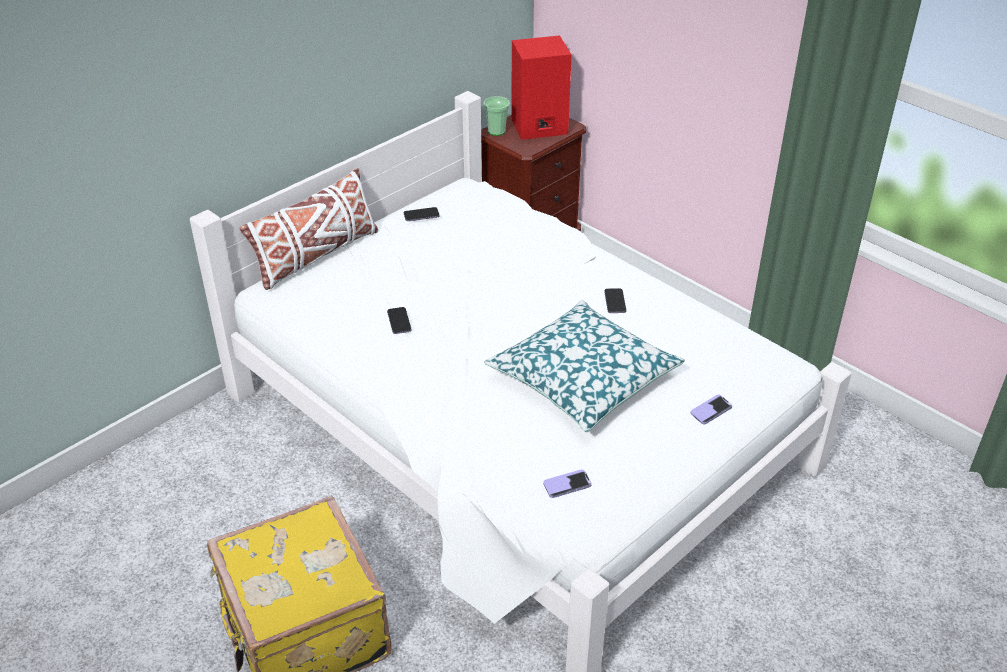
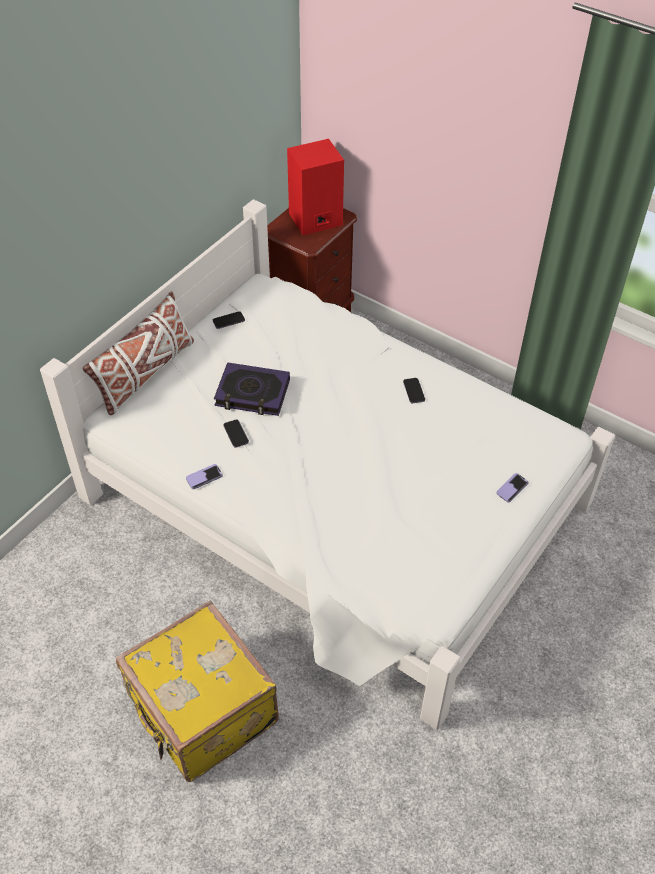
camera: 10 degrees left, 10 degrees up
cup [483,96,510,136] -> none
pillow [484,300,685,432] -> none
phone [543,469,592,498] -> phone moved to [186,464,223,489]
none -> book [214,362,290,416]

